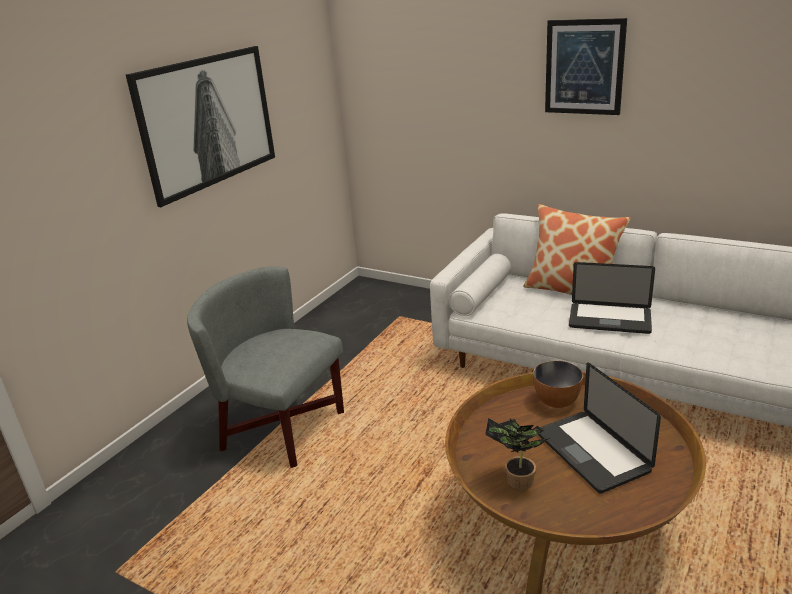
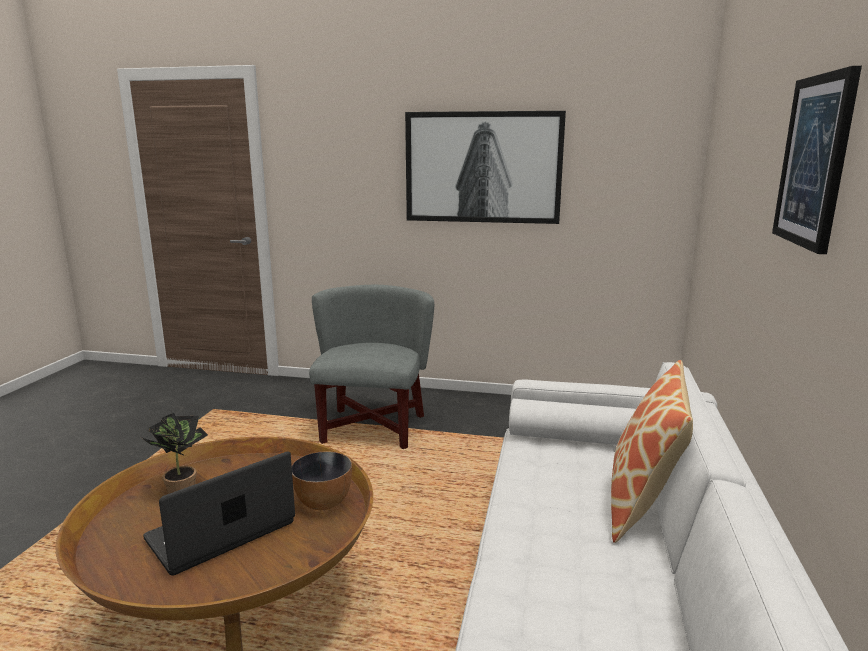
camera: 70 degrees right, 10 degrees down
laptop [569,262,655,334] -> none

